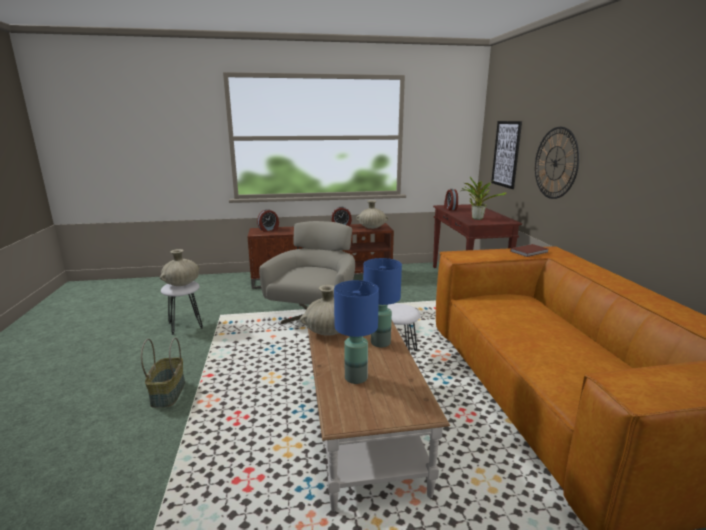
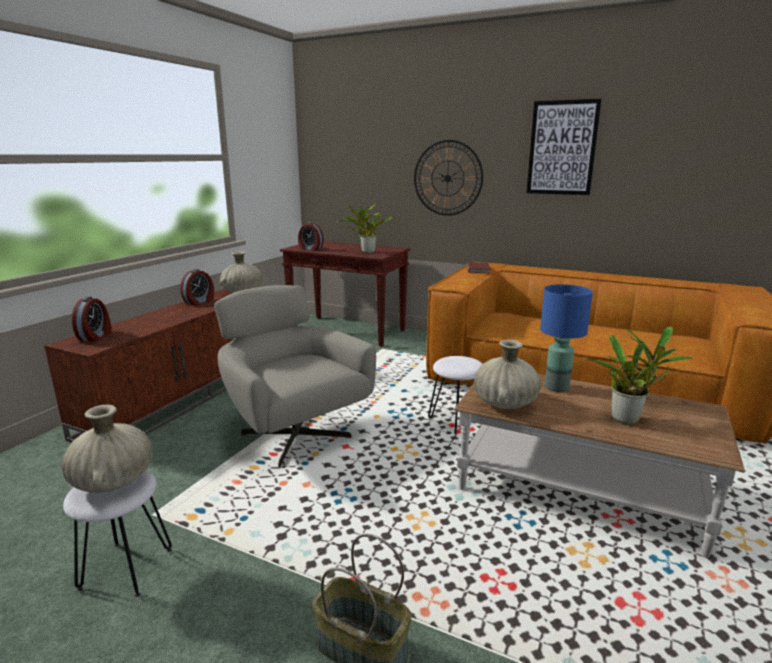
camera: 55 degrees left, 0 degrees up
blue table lamp [334,280,379,384] -> potted plant [583,326,692,425]
picture [491,121,522,189] -> picture moved to [527,99,602,195]

